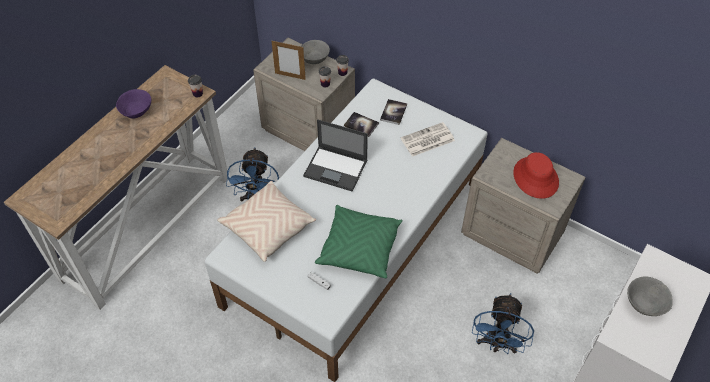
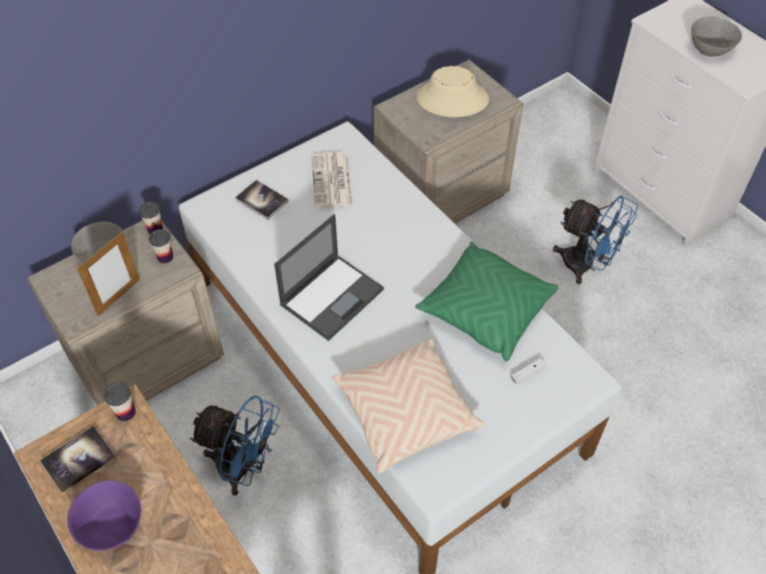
camera: 70 degrees left, 0 degrees up
book [344,112,379,137] -> book moved to [40,426,116,493]
red hat [513,152,559,199] -> beige hat [417,66,489,117]

